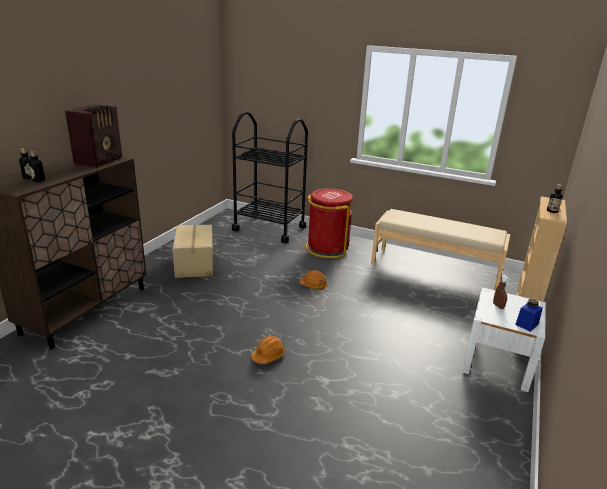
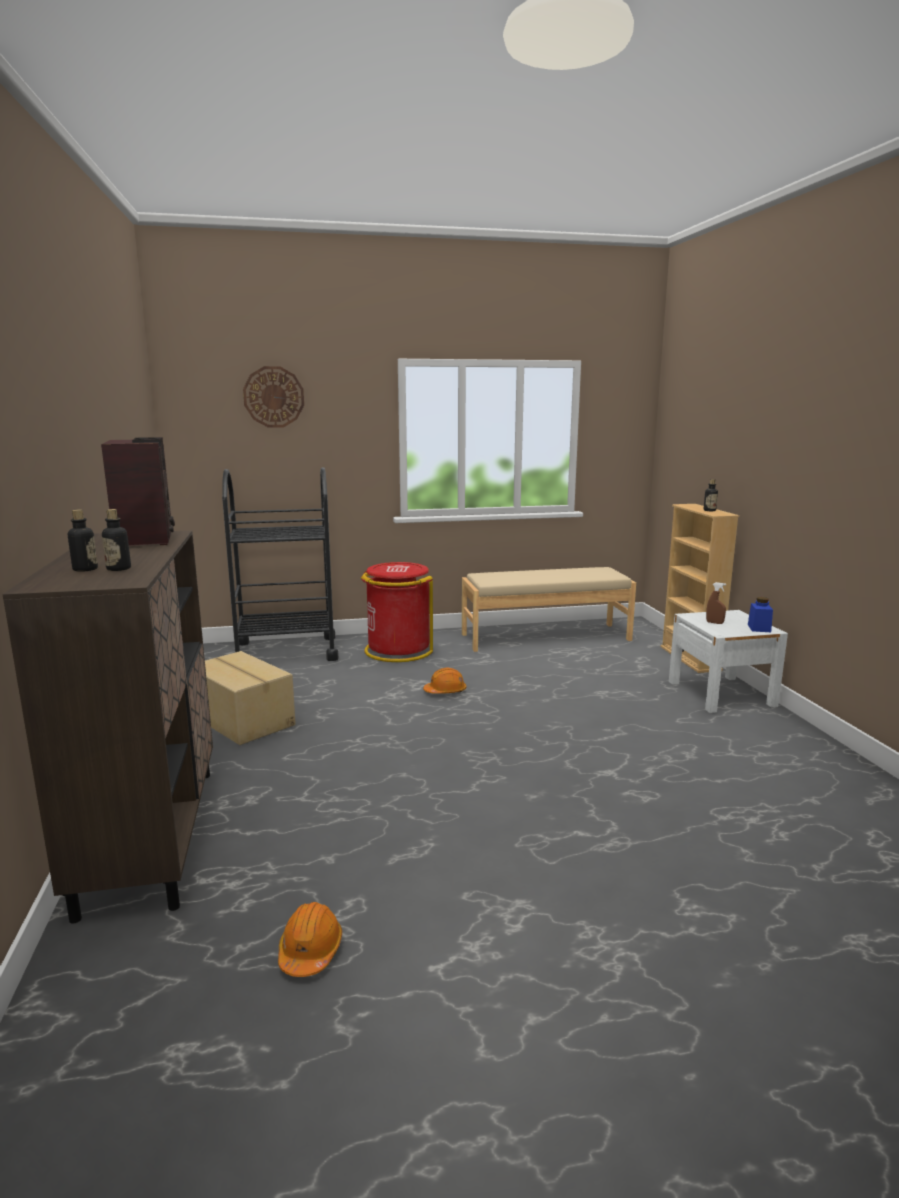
camera: 35 degrees left, 10 degrees down
orange hard hat [251,336,285,364] -> orange hard hat moved to [278,902,342,977]
none -> wall clock [243,366,304,428]

